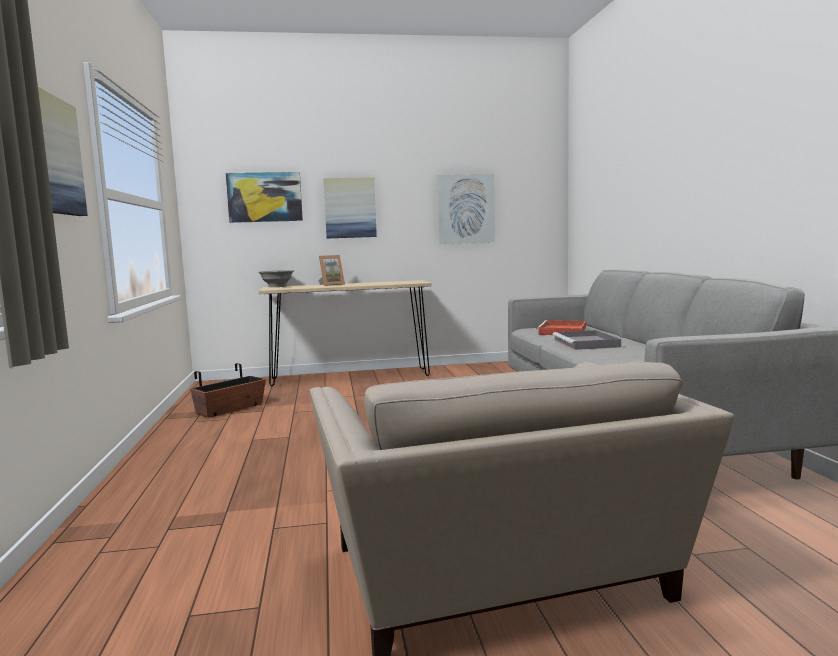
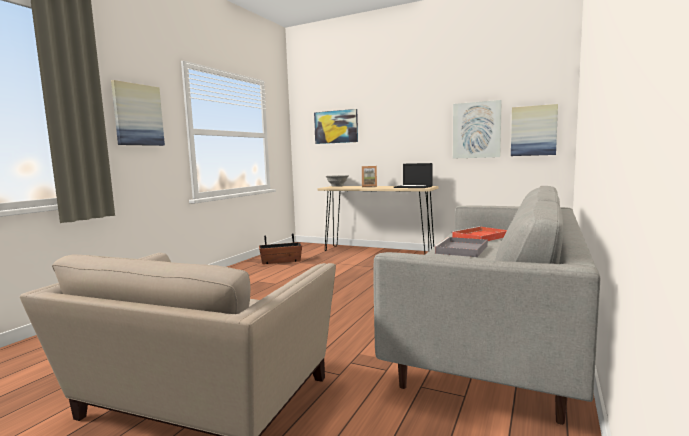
camera: 35 degrees right, 0 degrees up
picture [323,177,377,239] -> picture moved to [511,104,558,156]
none -> laptop [394,163,432,188]

